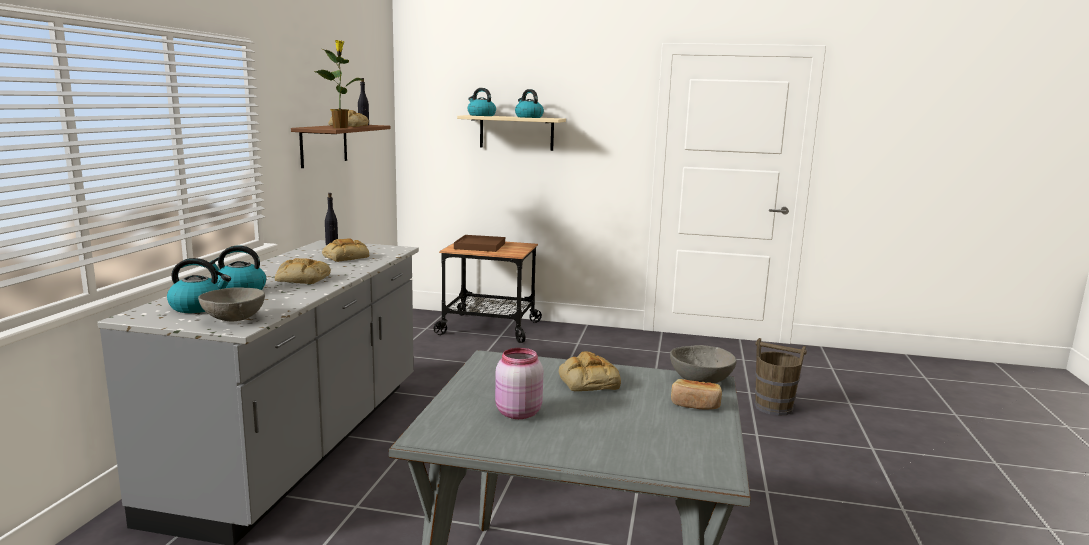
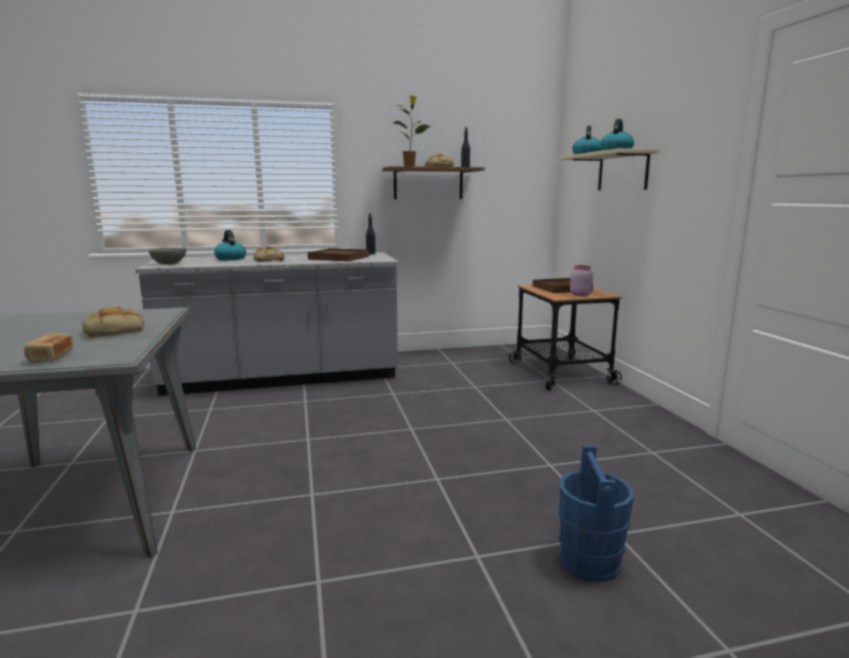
camera: 65 degrees right, 0 degrees up
kettle [167,258,231,313] -> none
bread [322,238,369,262] -> brown tray [308,248,369,261]
pink jar [495,348,543,419] -> pink jar moved to [570,265,593,296]
grey bowl [670,345,737,383] -> none
brown bucket [755,338,807,416] -> blue bucket [559,445,634,582]

